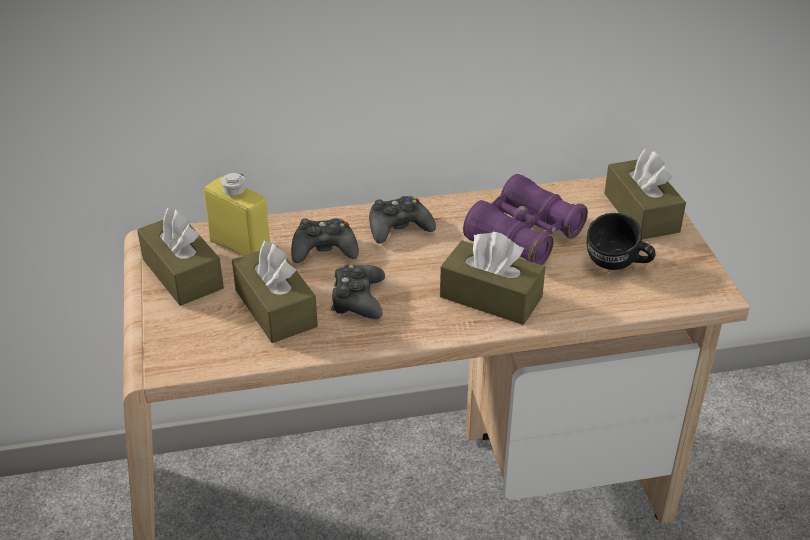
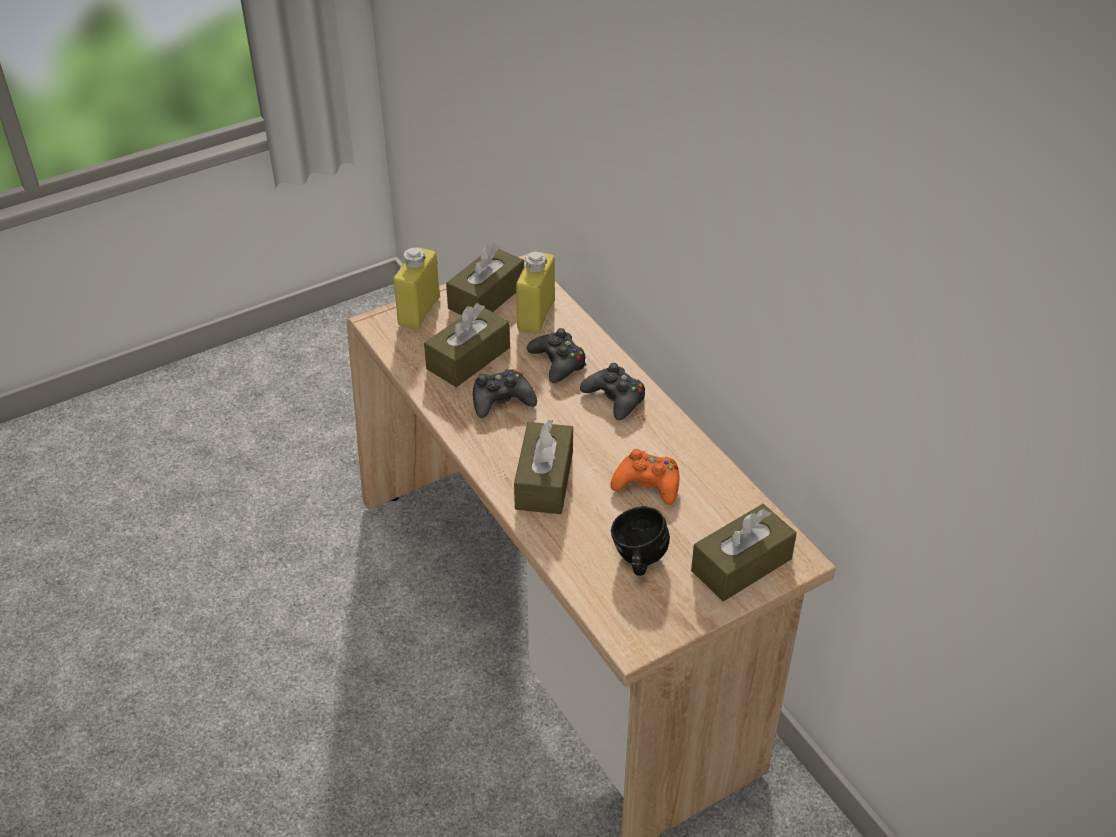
camera: 70 degrees right, 5 degrees up
purple binoculars [463,174,588,265] -> orange game controller [610,449,679,505]
none -> yellow bottle [393,247,440,330]

